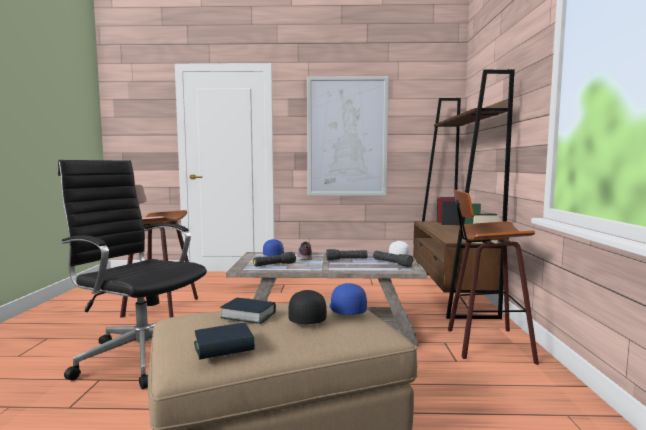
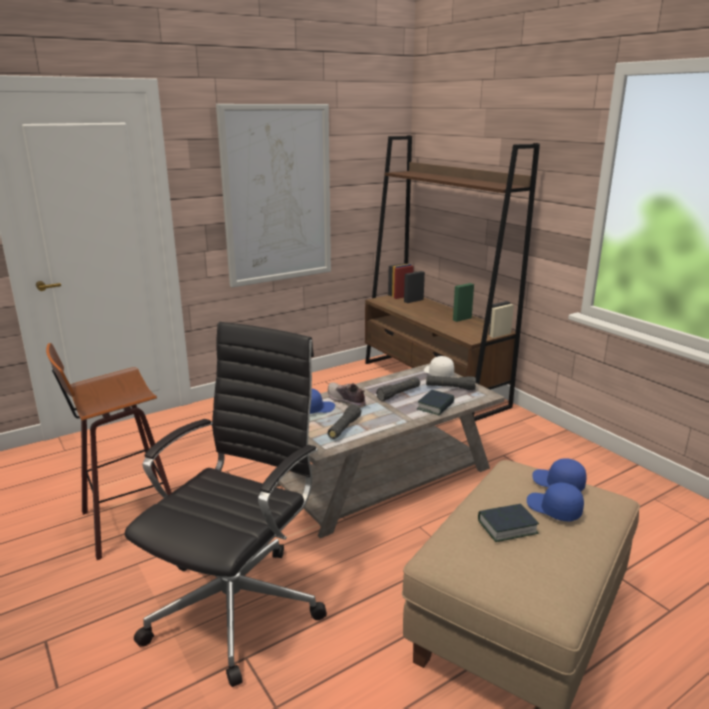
camera: 35 degrees left, 15 degrees up
black office chair [58,160,207,389] -> black office chair turned 120 degrees clockwise [125,322,327,687]
book [194,322,255,360] -> book moved to [417,390,454,415]
black cap [288,290,327,324] -> blue cap [527,483,584,522]
stool [448,190,539,365] -> none

